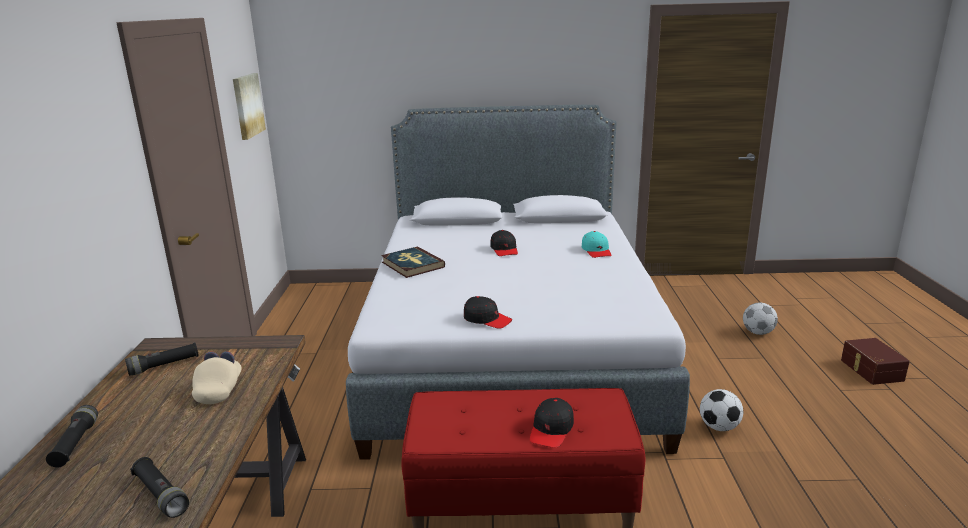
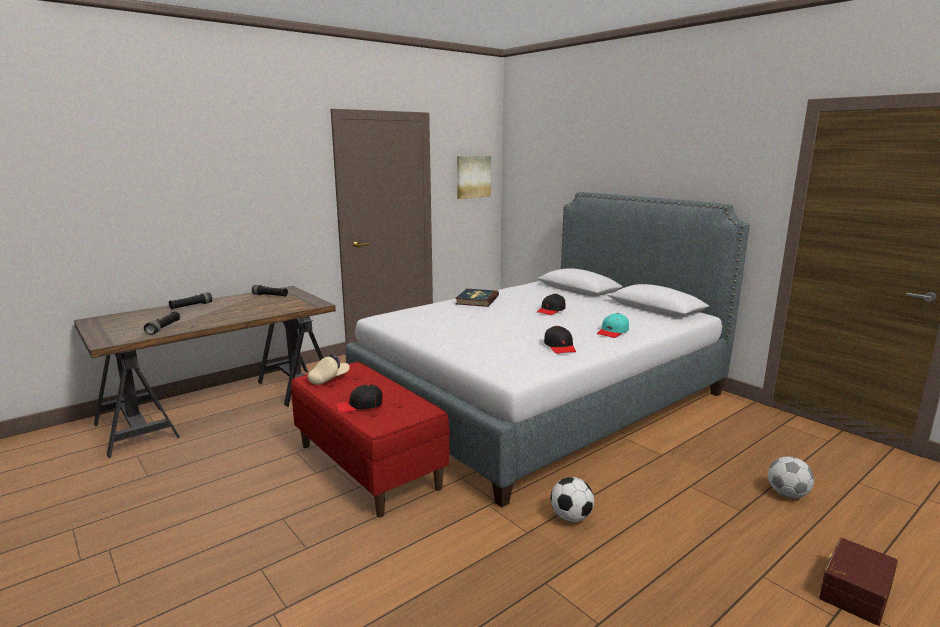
camera: 50 degrees right, 5 degrees down
beige cap [192,351,242,404] -> beige cap moved to [308,353,349,385]
black cap [464,296,512,328] -> black cap moved to [544,326,576,354]

